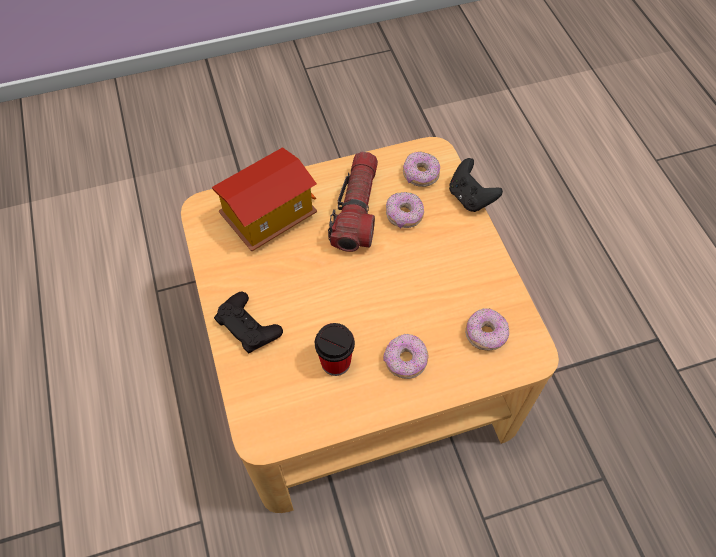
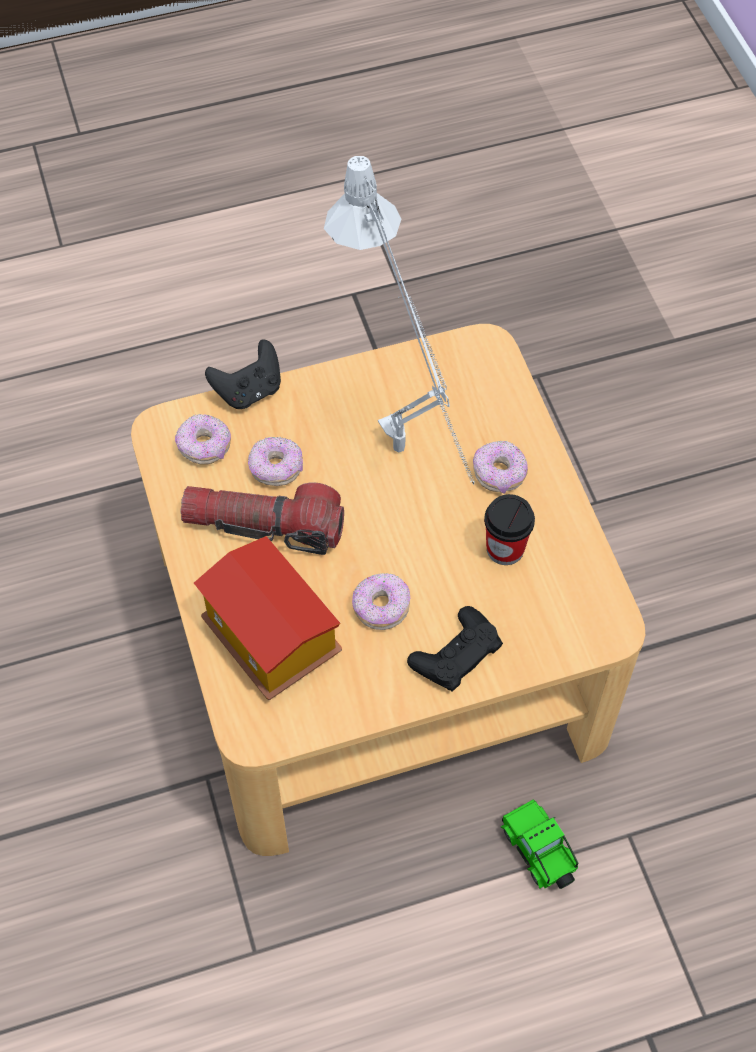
camera: 90 degrees left, 0 degrees up
donut [465,308,509,351] -> donut moved to [352,573,410,630]
none -> grey table lamp [324,156,474,485]
none -> toy car [501,799,578,889]

